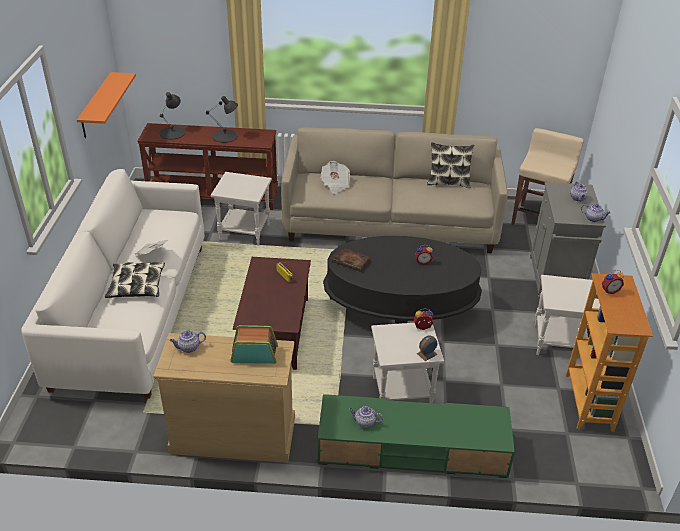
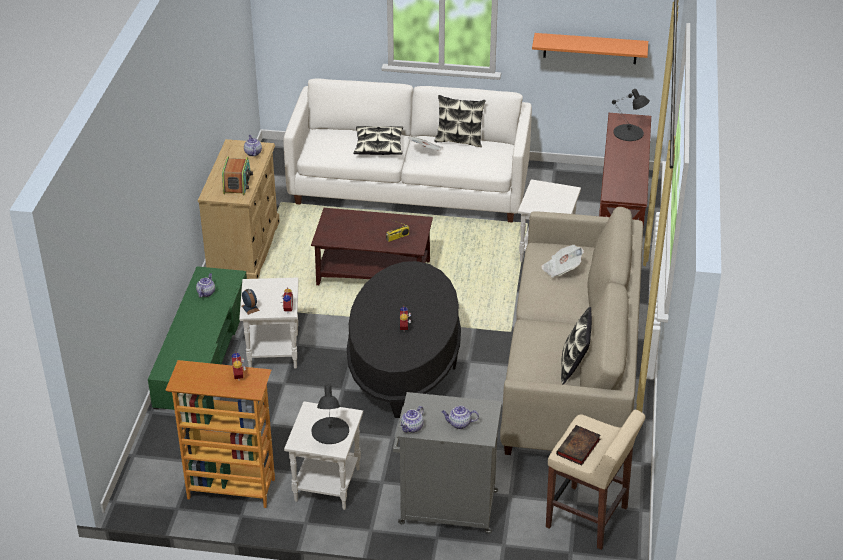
camera: 95 degrees right, 0 degrees up
black table lamp [206,96,238,143] -> black table lamp moved to [311,384,349,444]
book [332,247,371,272] -> book moved to [556,425,601,466]
none -> pillow [434,95,486,147]

